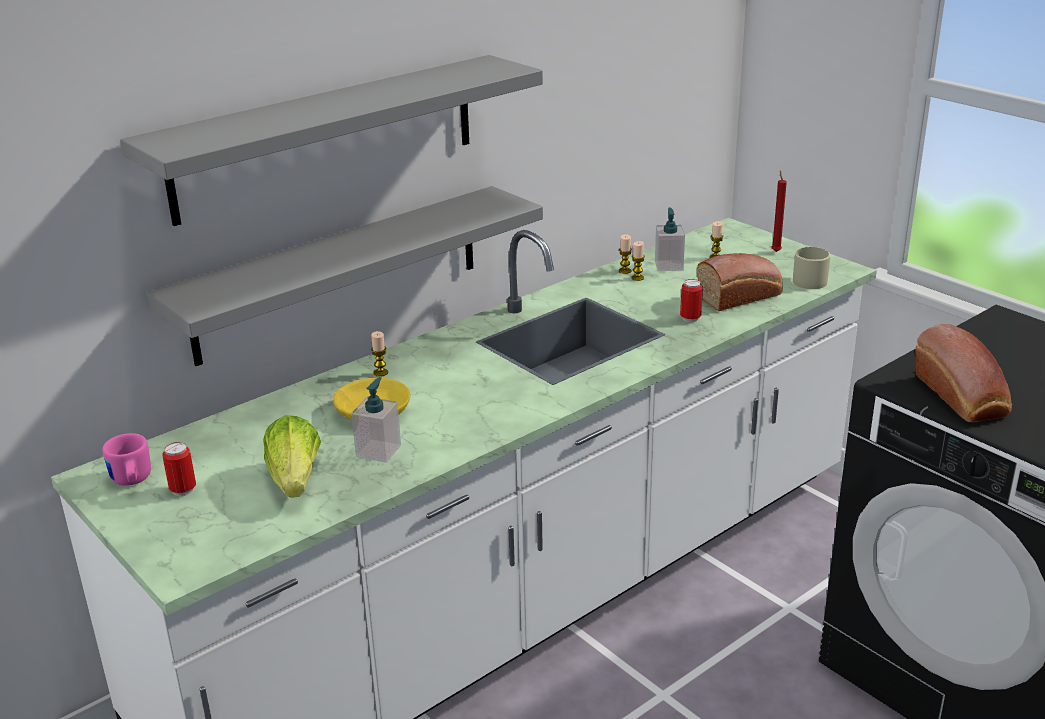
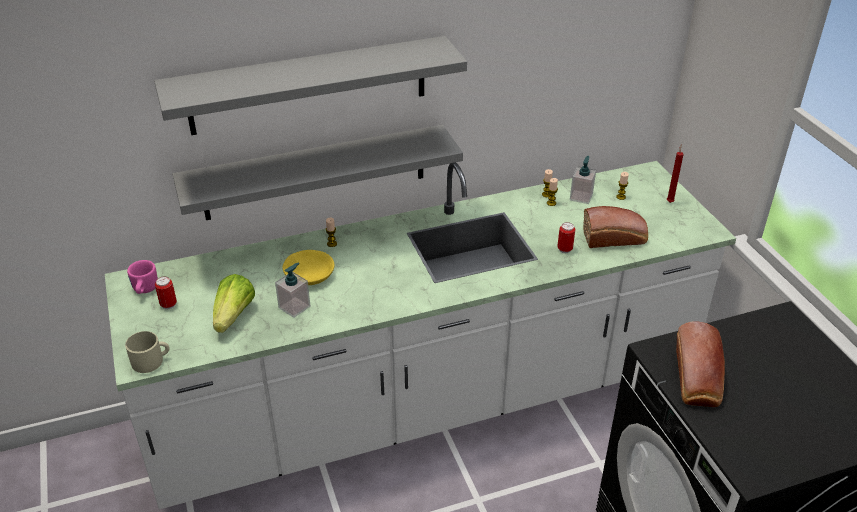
camera: 20 degrees right, 10 degrees up
beige mug [793,247,831,289] -> beige mug moved to [125,331,170,373]

